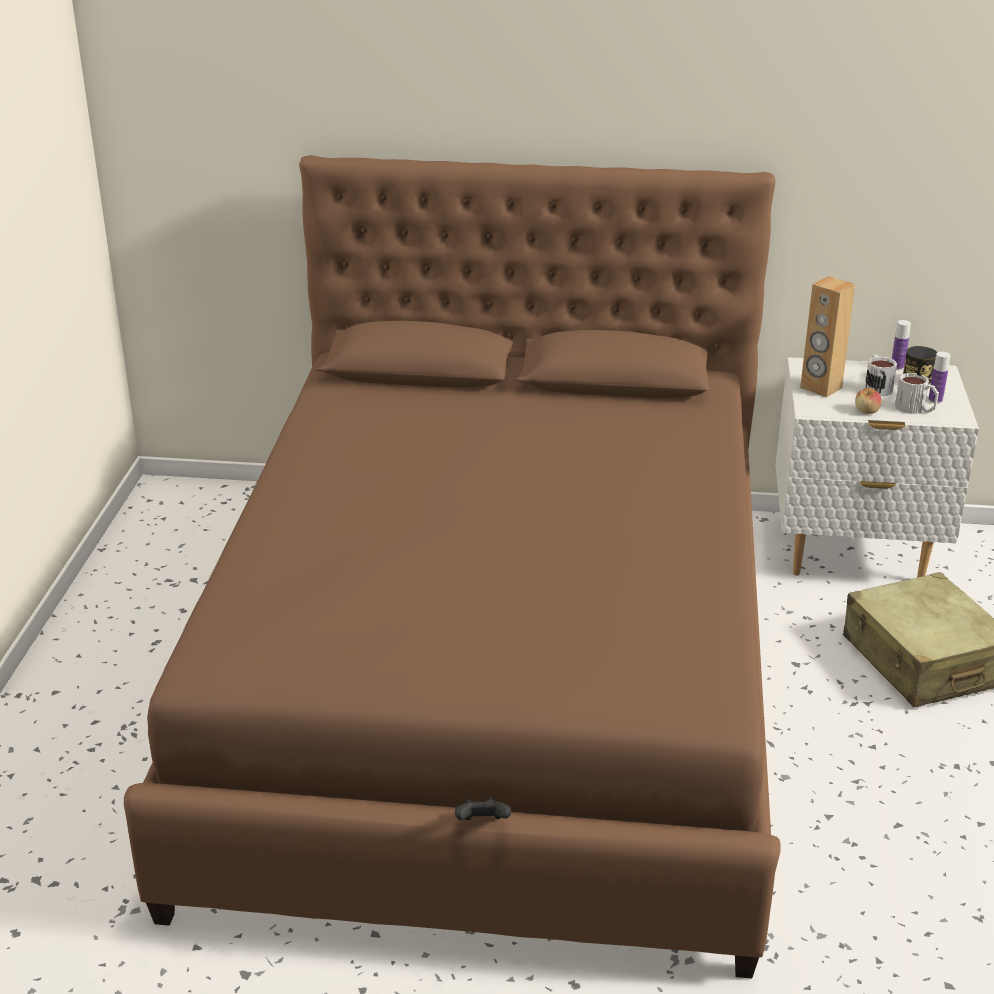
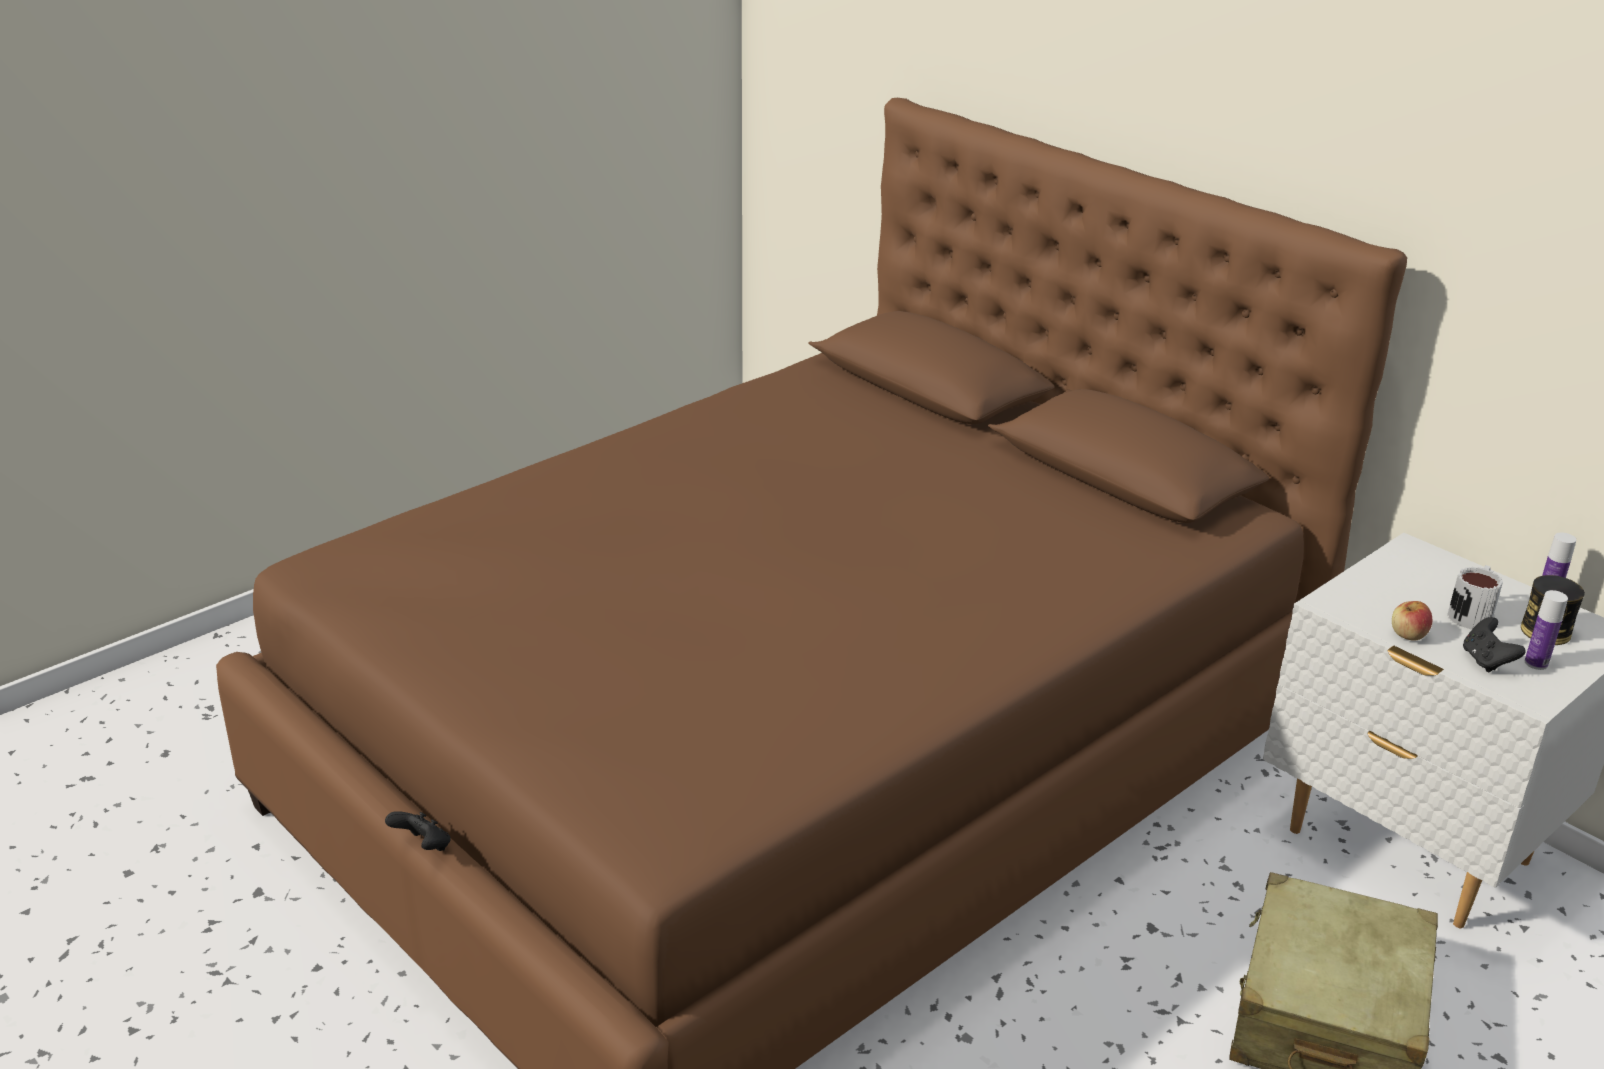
camera: 40 degrees right, 0 degrees up
brown speaker [800,276,855,397] -> none
mug [895,373,939,414] -> black game controller [1463,617,1525,673]

